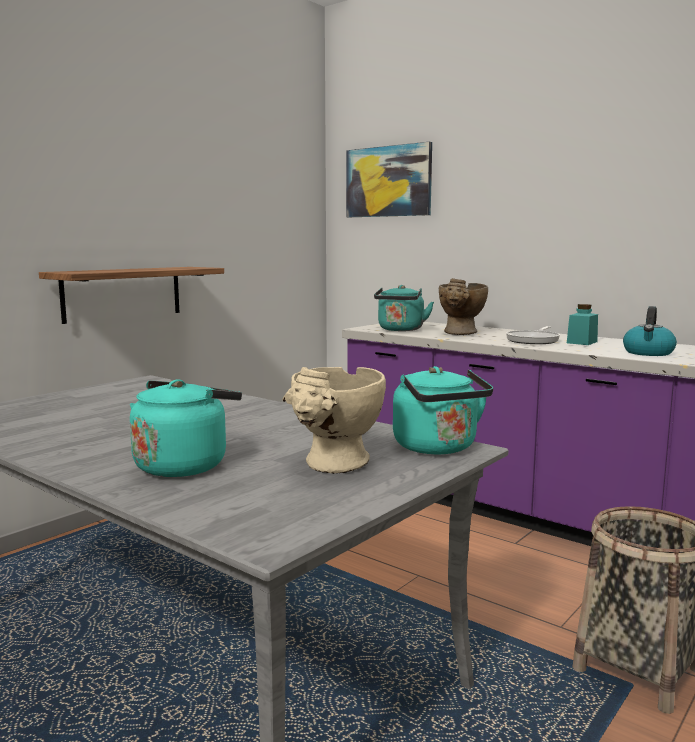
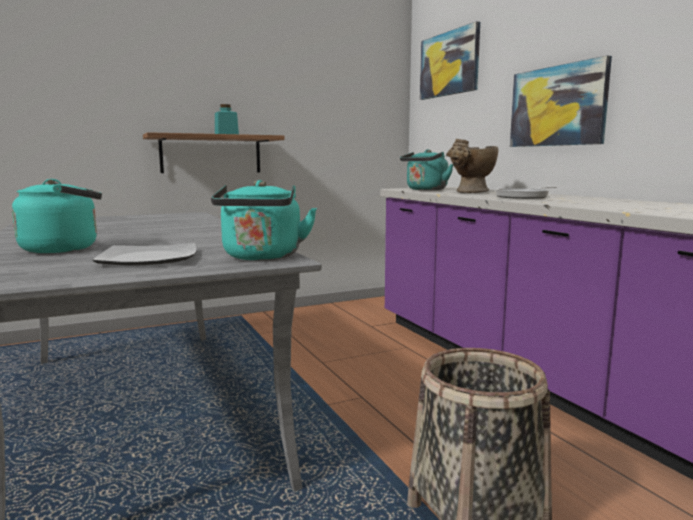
camera: 25 degrees right, 0 degrees up
beige vase [282,367,386,474] -> plate [92,243,197,265]
turquoise jar [567,304,598,345] -> turquoise jar moved to [215,104,239,134]
kettle [623,306,677,356] -> none
none -> picture [510,55,612,147]

